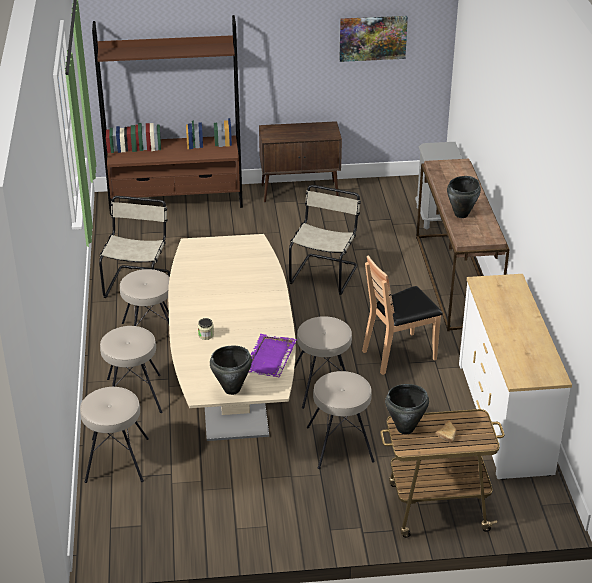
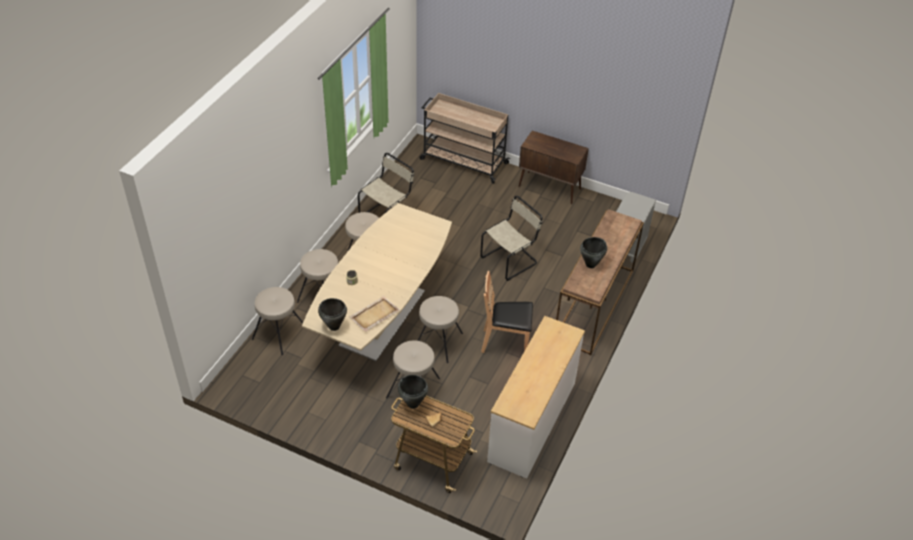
camera: 30 degrees right, 10 degrees up
brown bookcase [92,15,243,215] -> beige cart [419,93,510,184]
purple tray [249,334,297,378] -> beige tray [349,296,400,332]
picture [339,16,408,62] -> none

